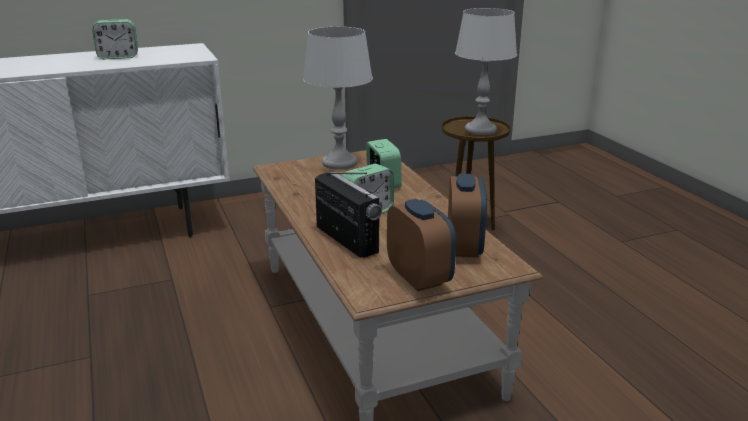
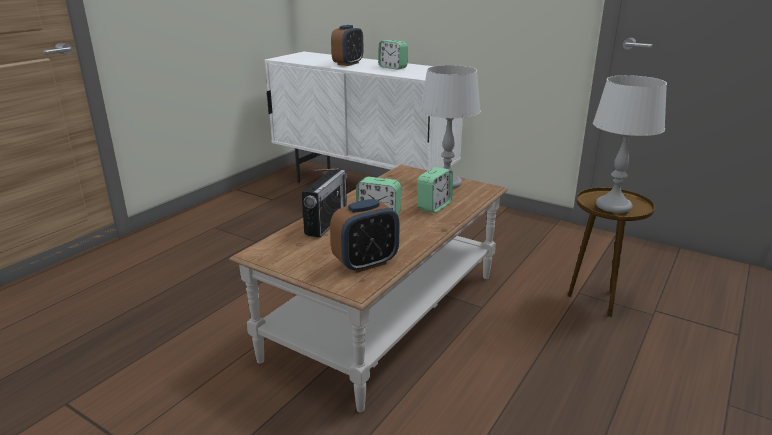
camera: 55 degrees right, 0 degrees up
alarm clock [387,199,456,291] -> alarm clock moved to [331,25,363,66]

